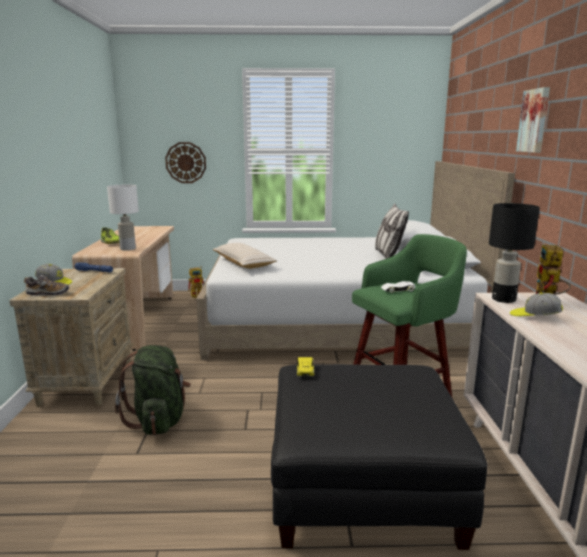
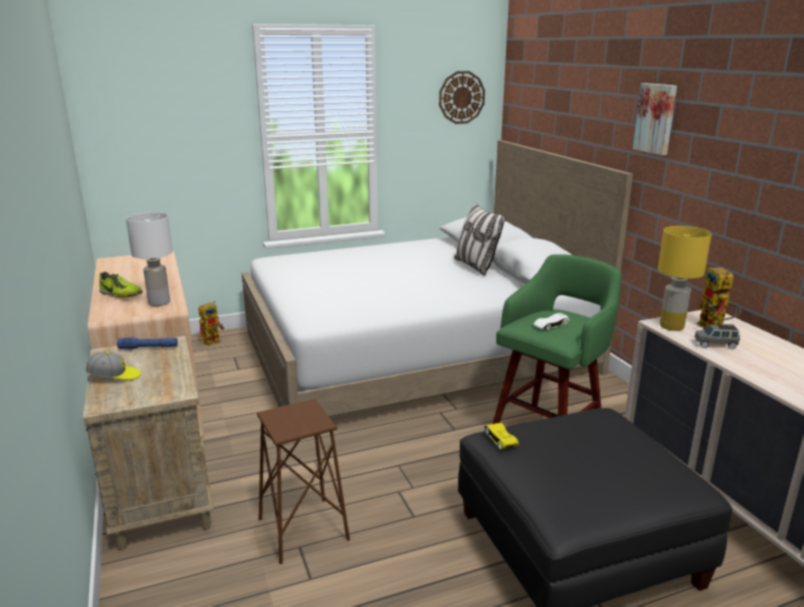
camera: 20 degrees left, 5 degrees up
shoe [24,275,69,296] -> none
green backpack [115,345,191,435] -> brown stool [257,399,350,564]
wall clock [165,142,206,183] -> wall clock moved to [439,71,485,124]
beige pillow [212,243,277,269] -> none
black table lamp [489,203,540,303] -> yellow table lamp [658,226,712,331]
cap [510,293,563,316] -> grey toy car [695,324,740,349]

